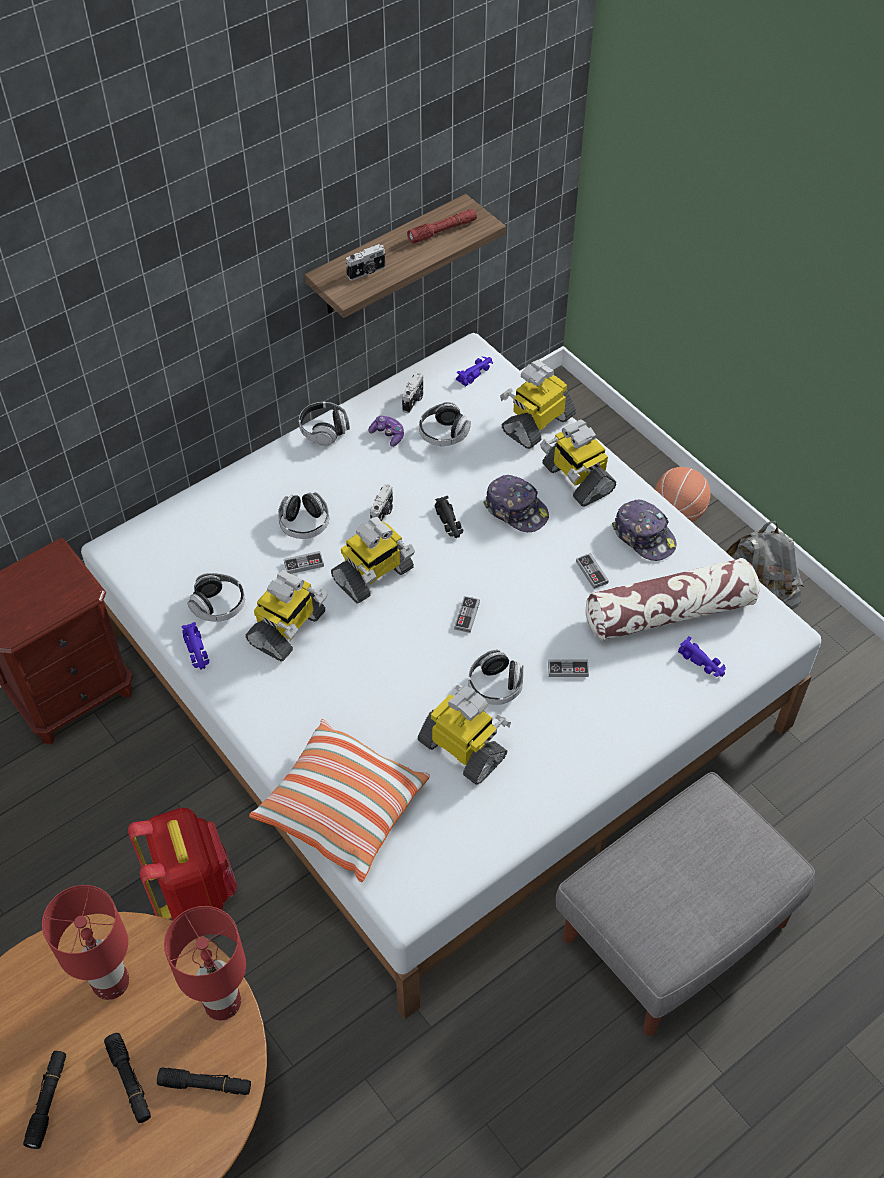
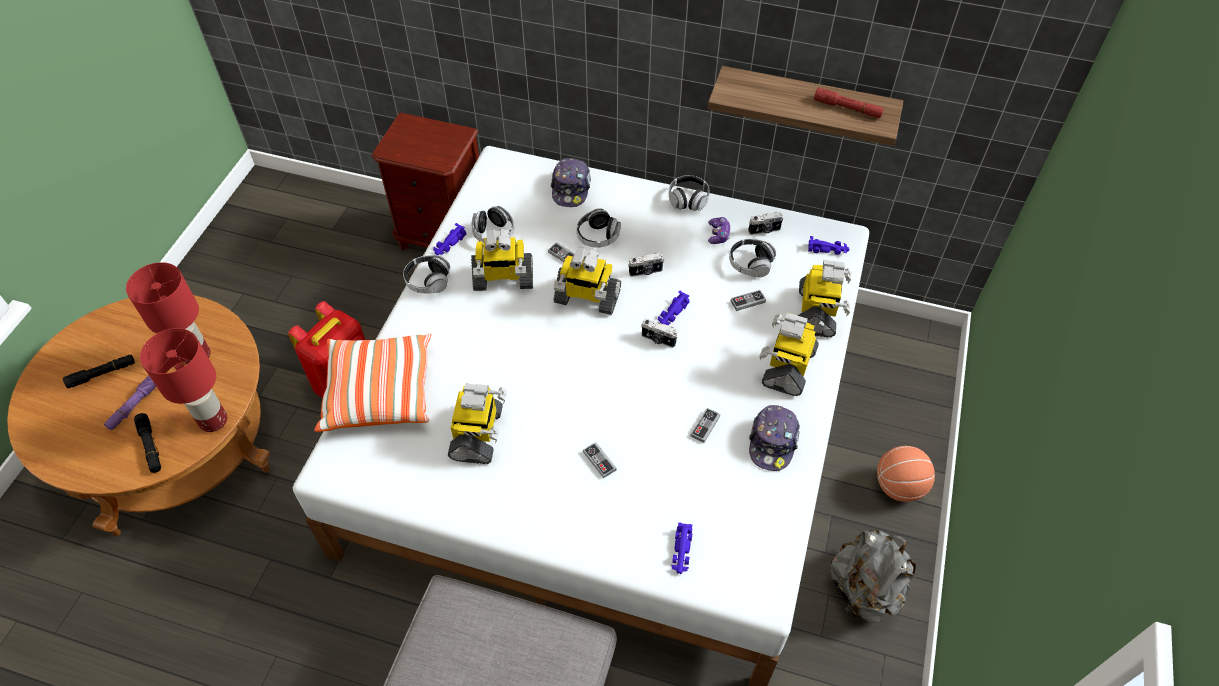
camera: 55 degrees right, 0 degrees up
black flashlight [104,1033,151,1123] -> purple flashlight [104,376,157,430]
camera [346,244,386,280] -> camera moved to [641,319,678,348]
black toy car [435,496,463,538] -> purple toy car [658,291,689,325]
game controller [454,596,480,633] -> game controller moved to [731,290,766,311]
headphones [468,650,524,705] -> headphones moved to [403,255,450,294]
cap [483,475,549,532] -> cap moved to [551,158,591,207]
toy robot [500,360,576,449] -> toy robot turned 90 degrees clockwise [798,260,851,338]
pillow [586,558,760,641] -> none

